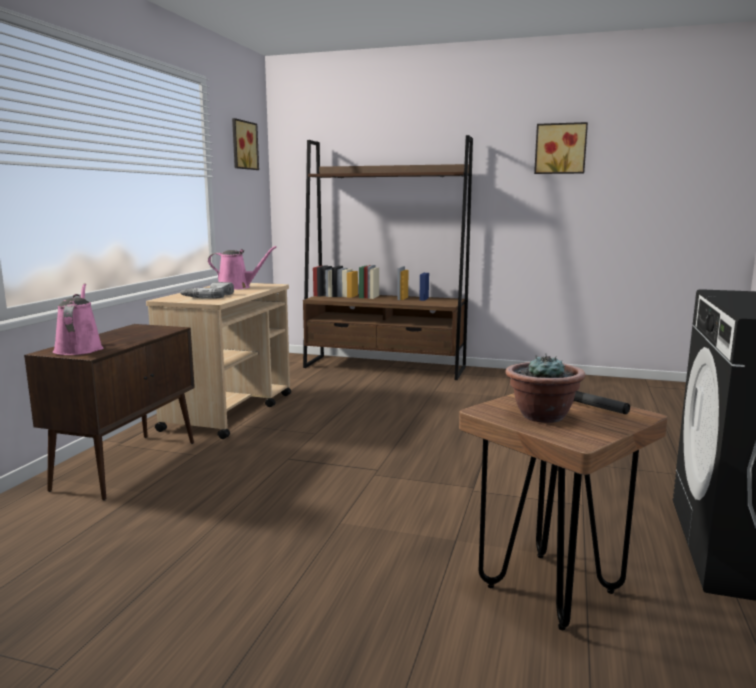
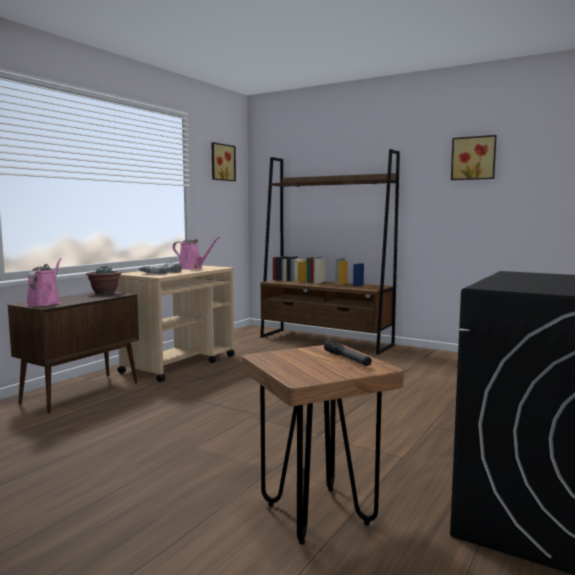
camera: 15 degrees right, 5 degrees down
potted plant [505,353,585,423] -> potted plant moved to [86,266,122,295]

